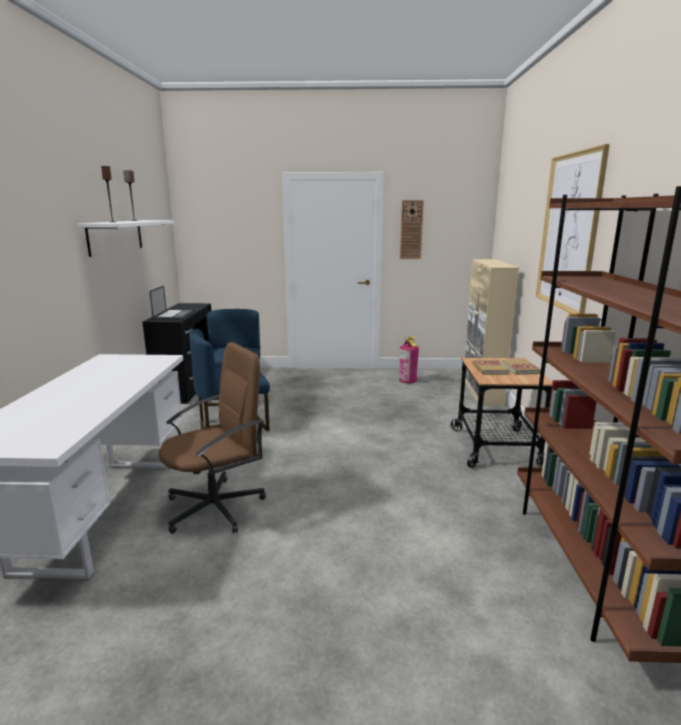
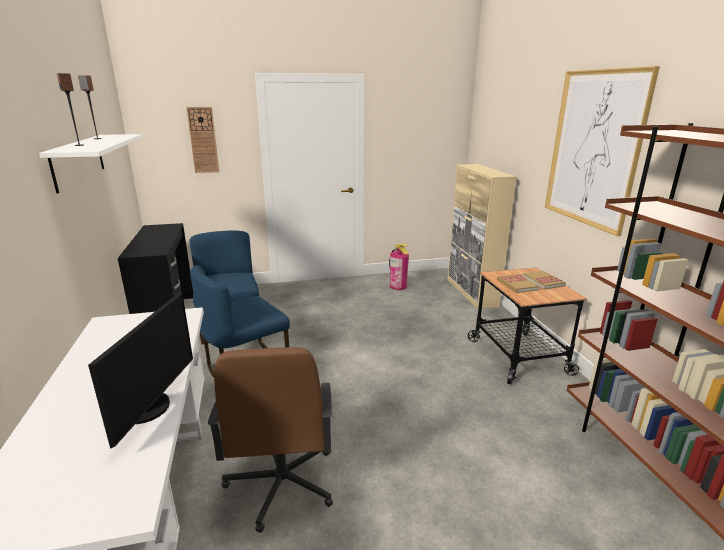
camera: 15 degrees left, 5 degrees up
laptop [149,285,194,319] -> none
brown office chair [159,342,266,534] -> brown office chair turned 135 degrees clockwise [208,347,333,533]
wall clock [400,200,424,259] -> wall clock moved to [186,107,219,173]
none -> monitor [88,292,193,449]

